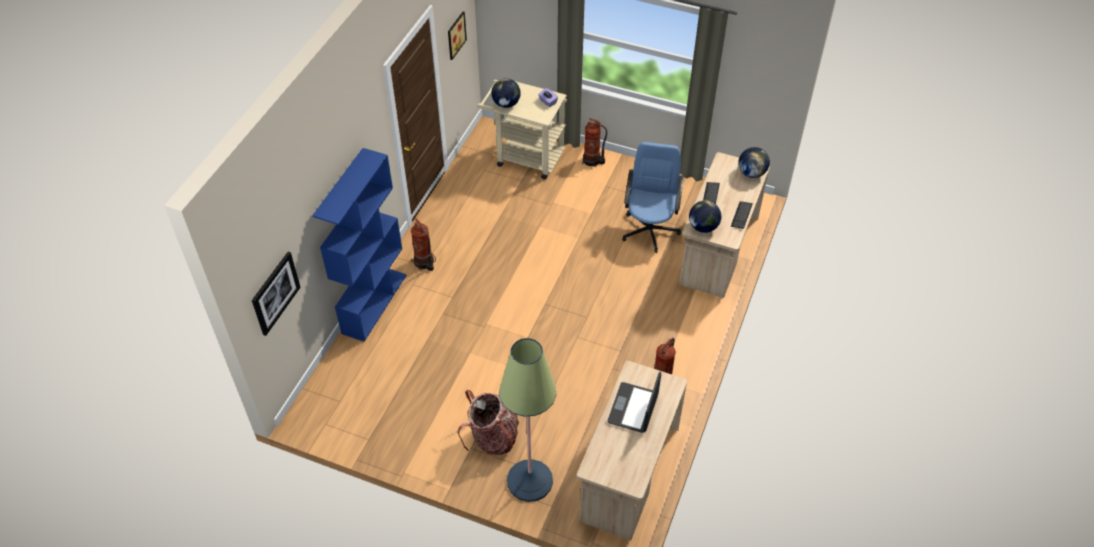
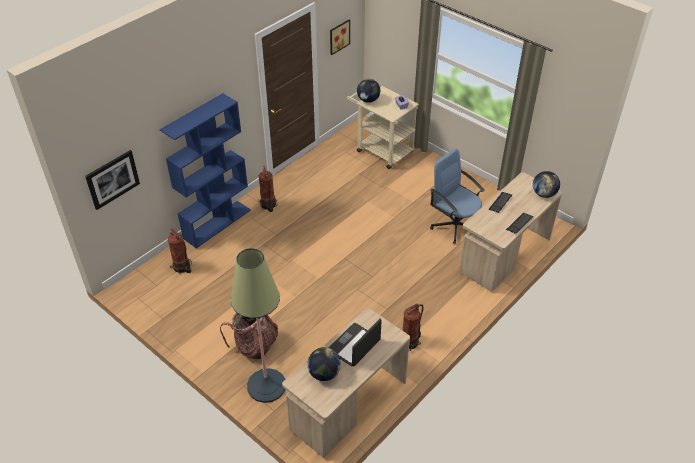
camera: 20 degrees right, 5 degrees down
fire extinguisher [582,118,607,167] -> fire extinguisher moved to [168,228,192,274]
blue office chair [622,142,684,253] -> blue office chair turned 75 degrees counterclockwise [430,148,484,244]
globe [689,200,721,233] -> globe moved to [307,347,341,381]

